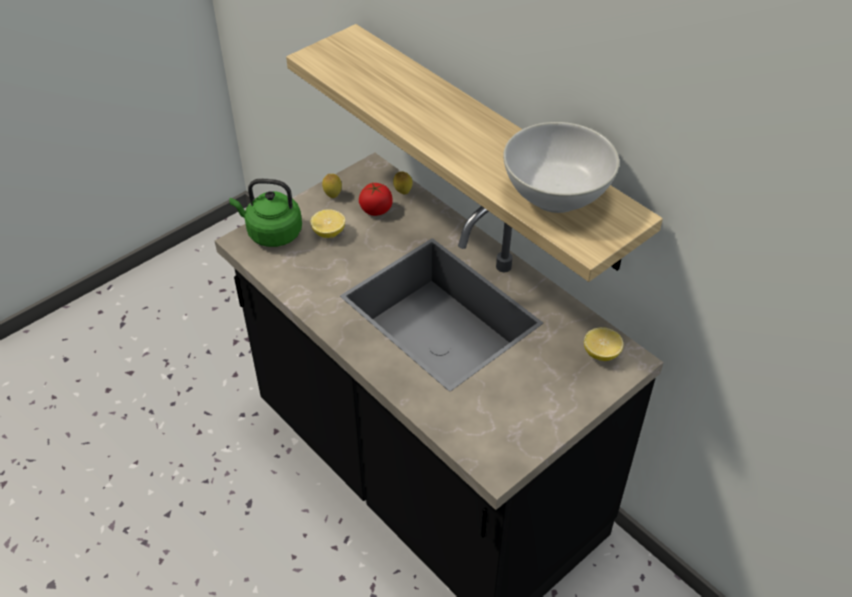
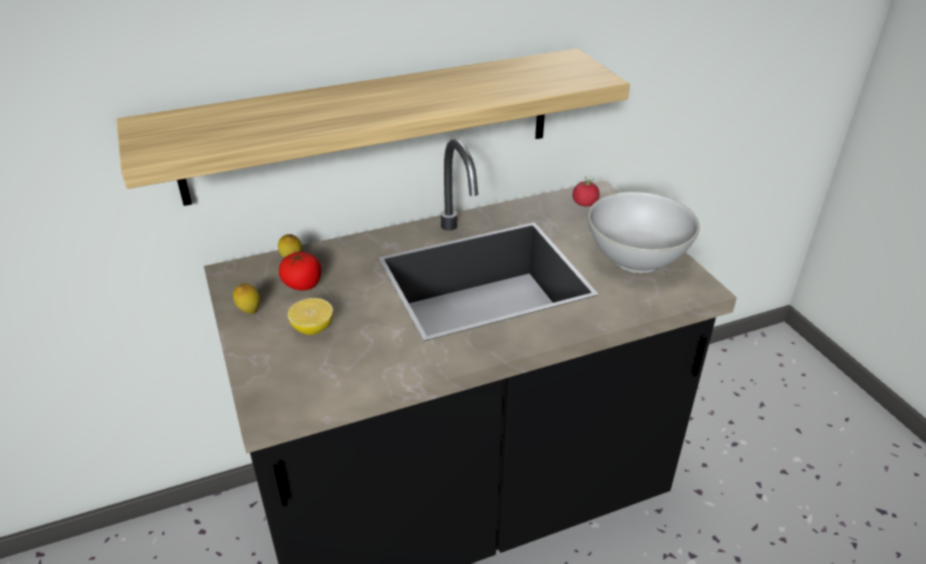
camera: 70 degrees left, 10 degrees down
green kettle [229,179,302,247] -> none
white bowl [503,122,620,213] -> white bowl moved to [588,191,700,273]
lemon [584,327,623,361] -> tomato [573,177,599,206]

